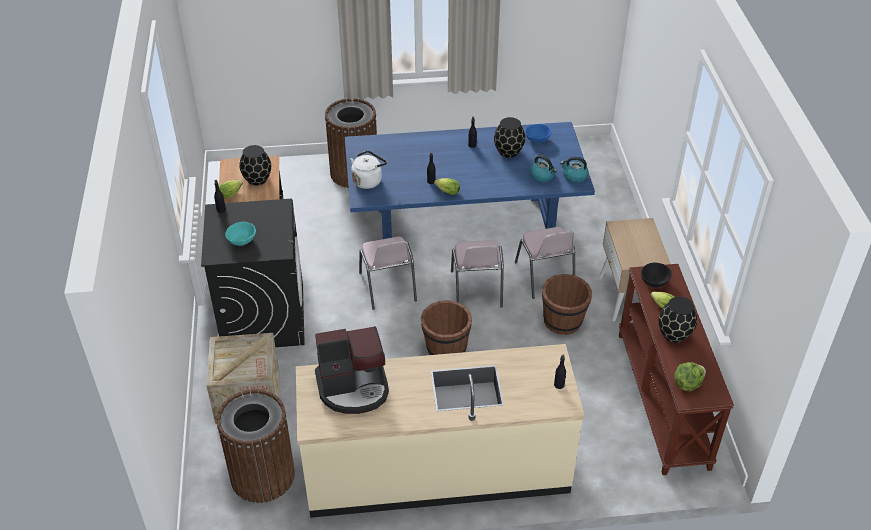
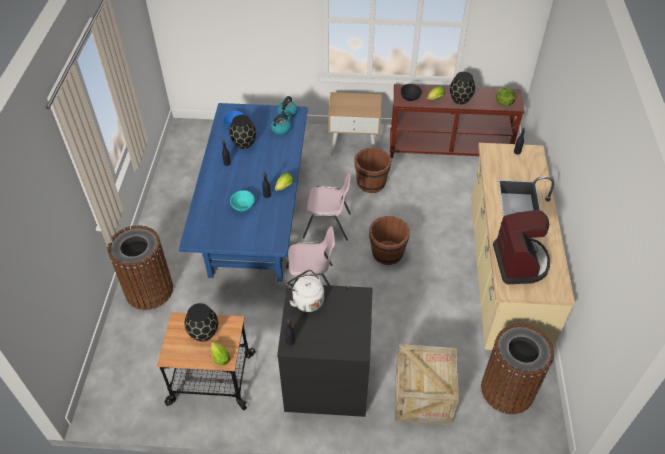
camera: 80 degrees left, 5 degrees up
turquoise bowl [225,222,256,246] -> turquoise bowl moved to [230,190,255,212]
white kettle [351,150,387,189] -> white kettle moved to [286,269,324,312]
pink chair [515,227,575,299] -> none

